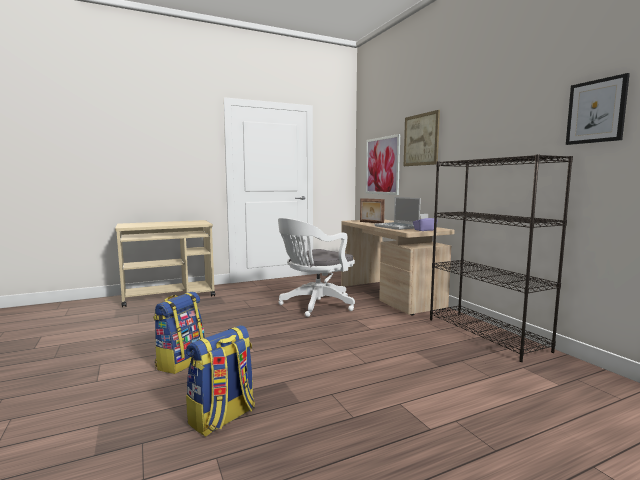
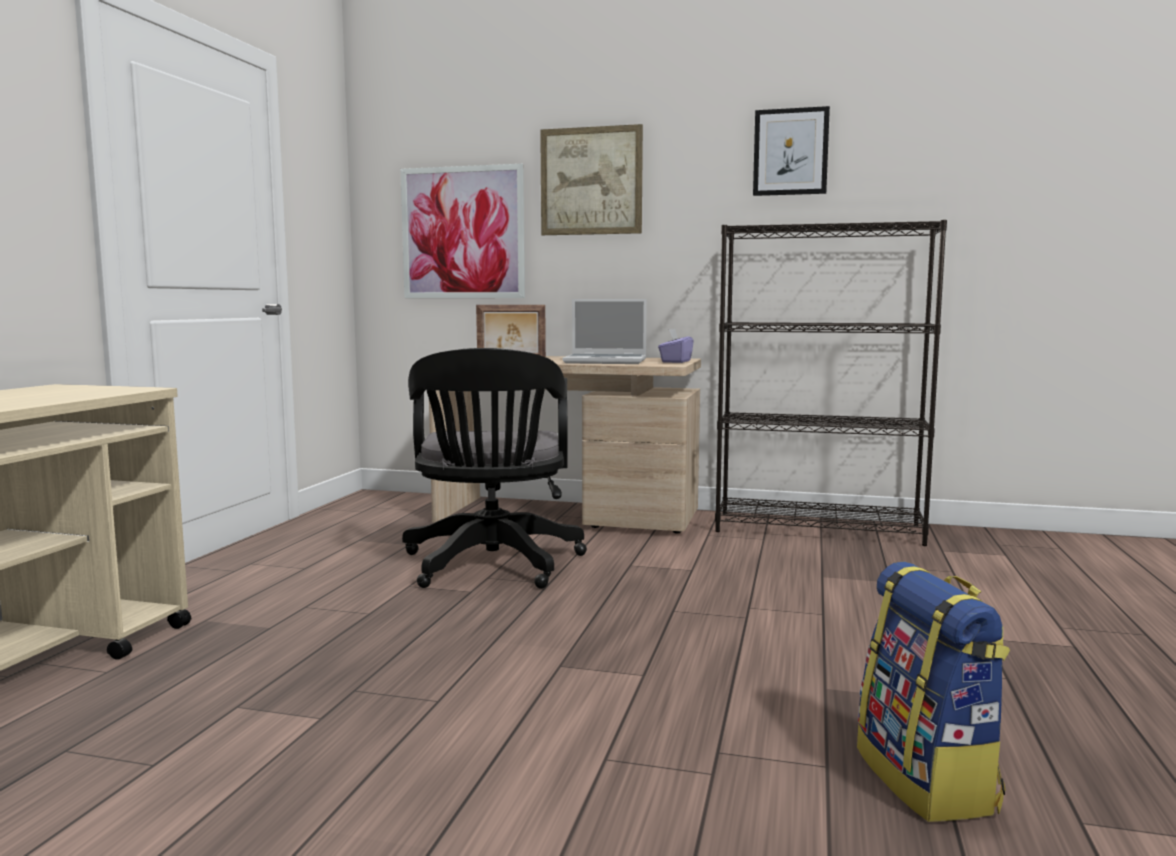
camera: 50 degrees left, 0 degrees up
backpack [153,292,205,374] -> none
white office chair [278,218,355,317] -> black office chair [402,348,587,589]
picture [566,73,630,145] -> picture moved to [753,106,830,196]

